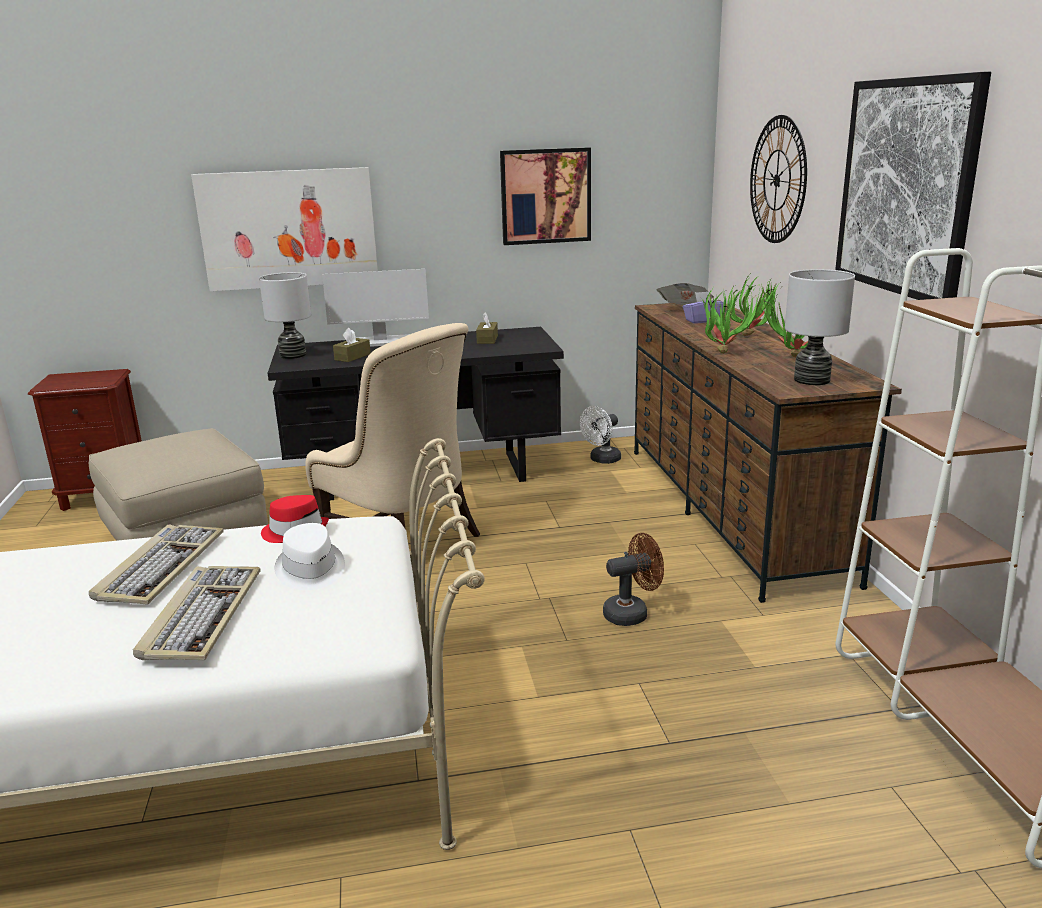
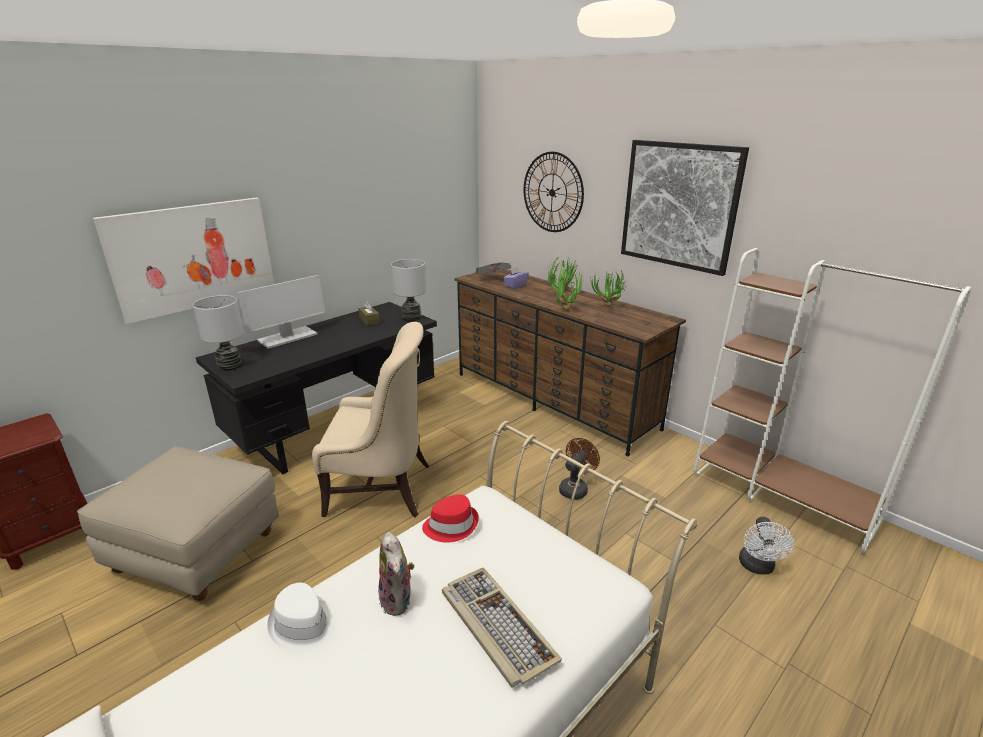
camera: 35 degrees left, 5 degrees up
keyboard [89,524,223,605] -> plush toy [378,532,414,616]
white hat [275,523,345,590] -> white hat moved to [267,583,336,652]
brown tissue box [333,328,371,362] -> none
picture [500,147,591,245] -> none
white fan [580,406,621,464] -> white fan moved to [739,517,794,575]
grey table lamp [785,269,855,385] -> grey table lamp moved to [391,259,426,321]

